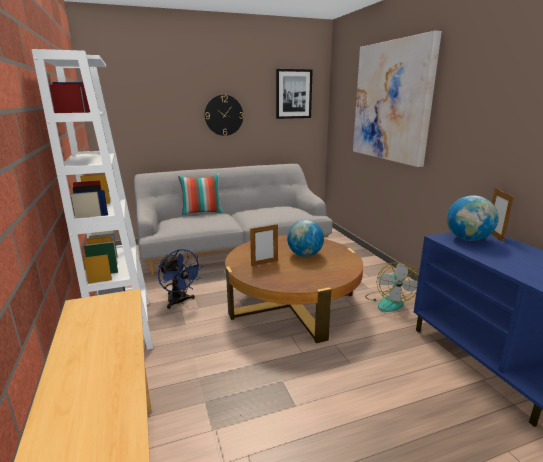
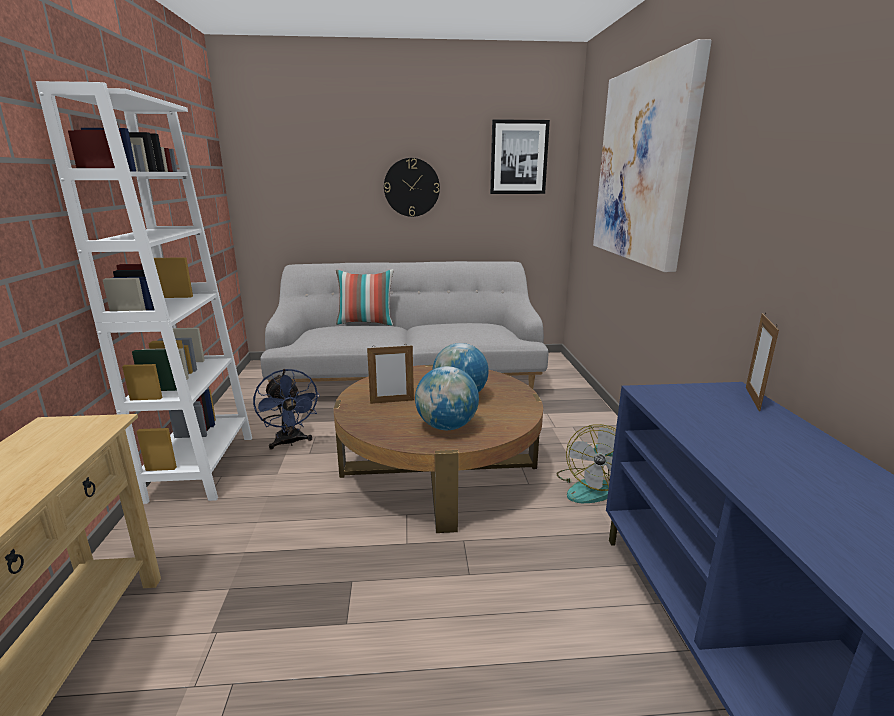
camera: 15 degrees right, 0 degrees up
globe [447,195,499,241] -> globe moved to [415,366,479,430]

